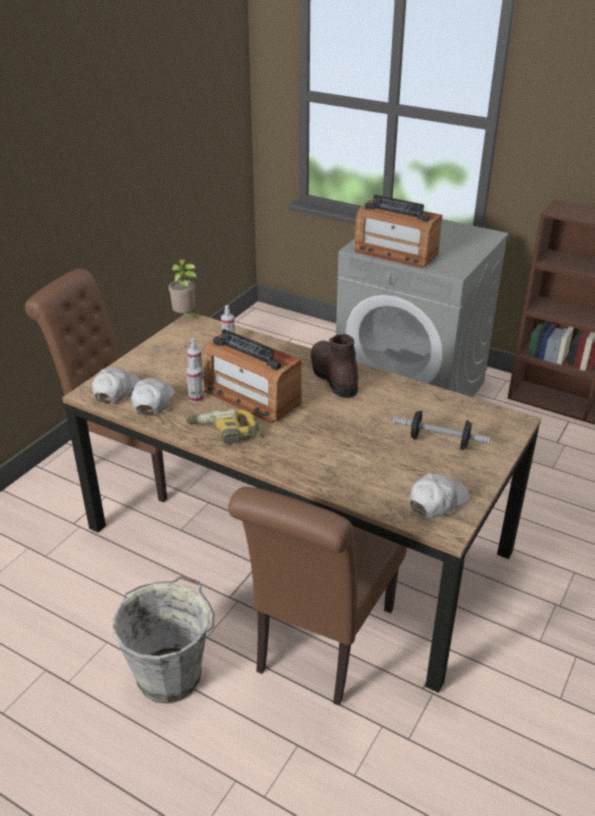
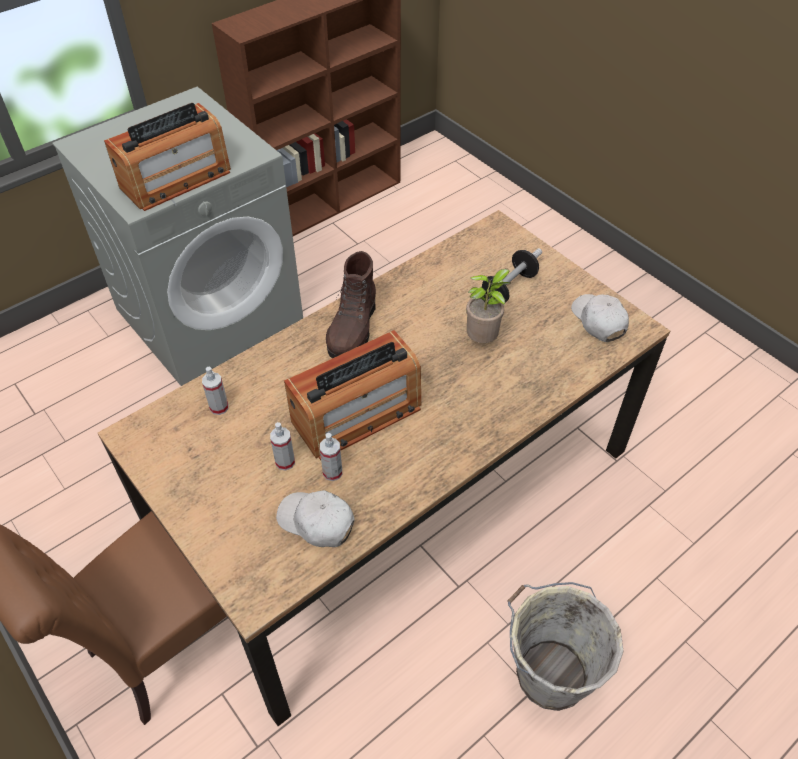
camera: 70 degrees left, 15 degrees up
white cap [92,367,140,403] -> none
potted plant [169,259,199,321] -> potted plant moved to [466,269,510,343]
power drill [186,409,264,445] -> none
brown chair [228,487,407,706] -> none
brown boot [311,334,358,398] -> brown boot turned 75 degrees counterclockwise [326,251,376,358]

